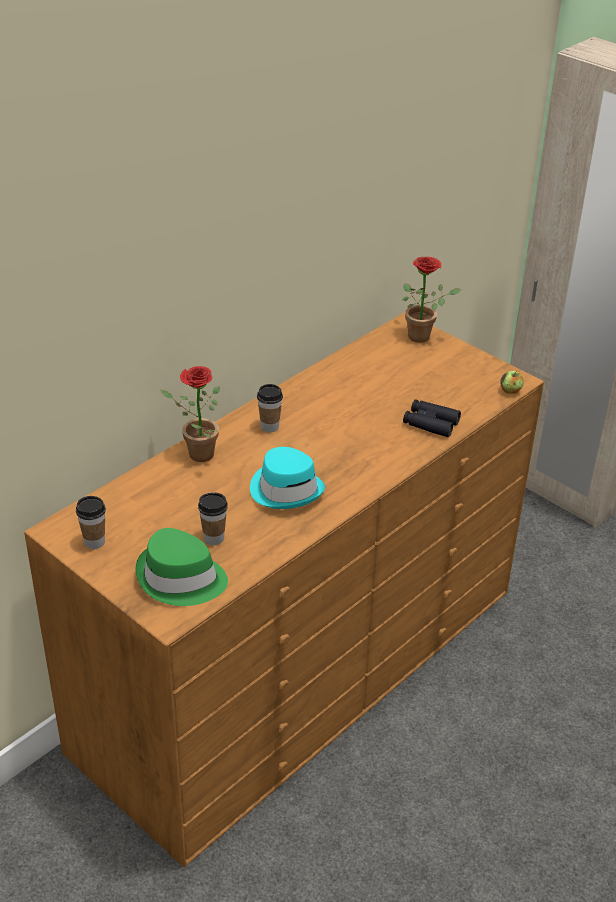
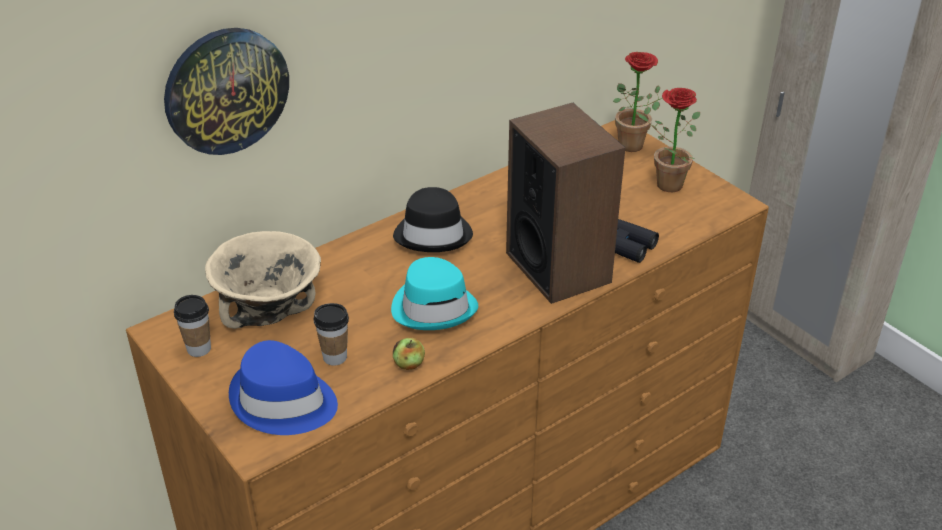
camera: 10 degrees right, 0 degrees up
green hat [136,528,228,606] -> blue hat [229,340,338,435]
potted plant [161,366,220,462] -> potted plant moved to [636,88,700,192]
cup [257,384,283,432] -> black hat [393,187,473,252]
apple [501,371,523,394] -> apple moved to [393,338,425,370]
none -> wall clock [164,28,289,155]
none -> beige bowl [205,231,321,329]
none -> speaker [506,103,625,304]

